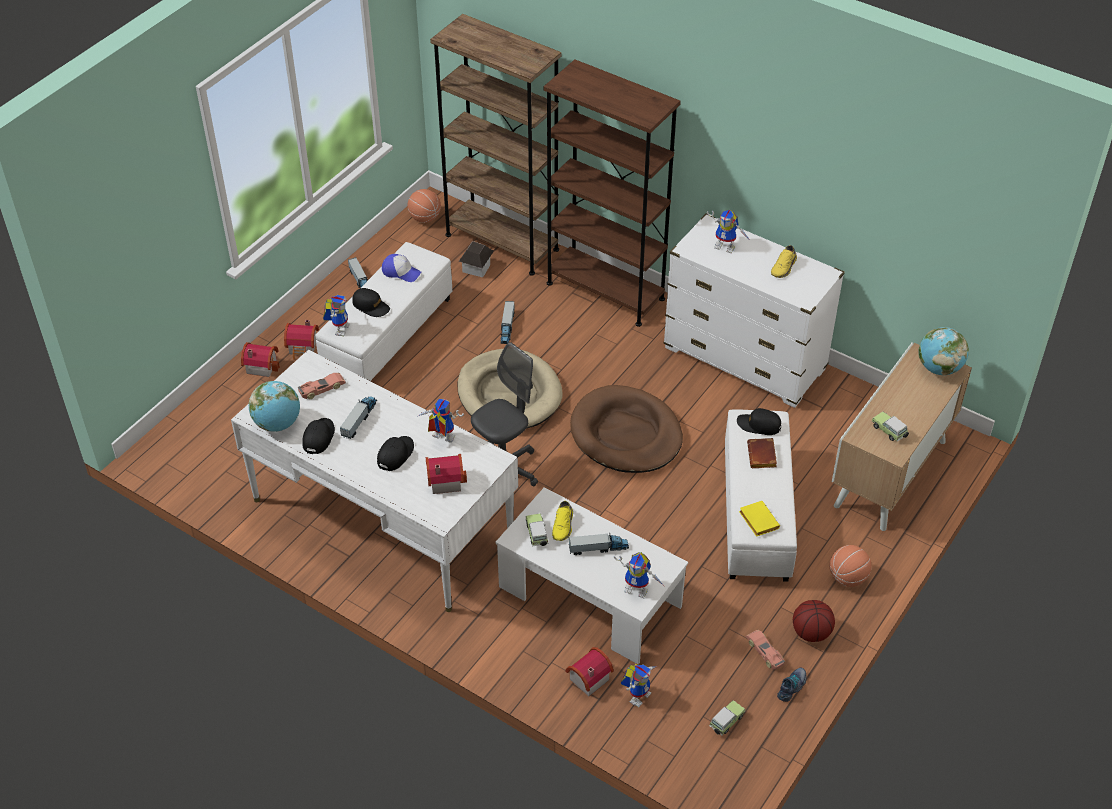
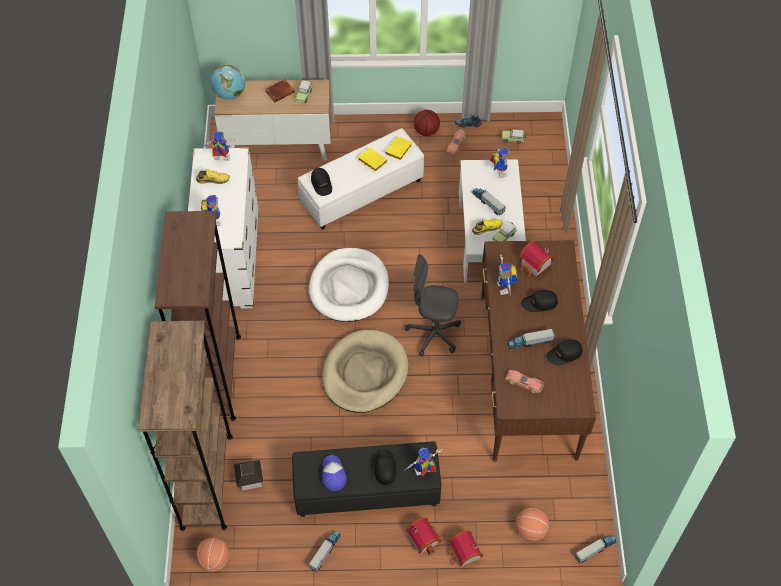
camera: 125 degrees left, 10 degrees up
white desk [231,350,518,612] -> brown desk [481,240,596,462]
globe [249,381,300,432] -> none
white ottoman [315,242,452,381] -> black ottoman [292,441,442,517]
toy truck [501,301,514,344] -> toy truck moved to [574,535,617,564]
toy house [565,647,614,696] -> none
brown dog bed [570,385,683,473] -> white dog bed [309,248,389,322]
toy robot [621,663,656,708] -> toy robot moved to [201,131,236,161]
brown book [747,438,777,468] -> brown book moved to [265,79,295,102]
basketball [829,545,872,587] -> basketball moved to [516,508,549,541]
none -> yellow book [358,148,387,172]

